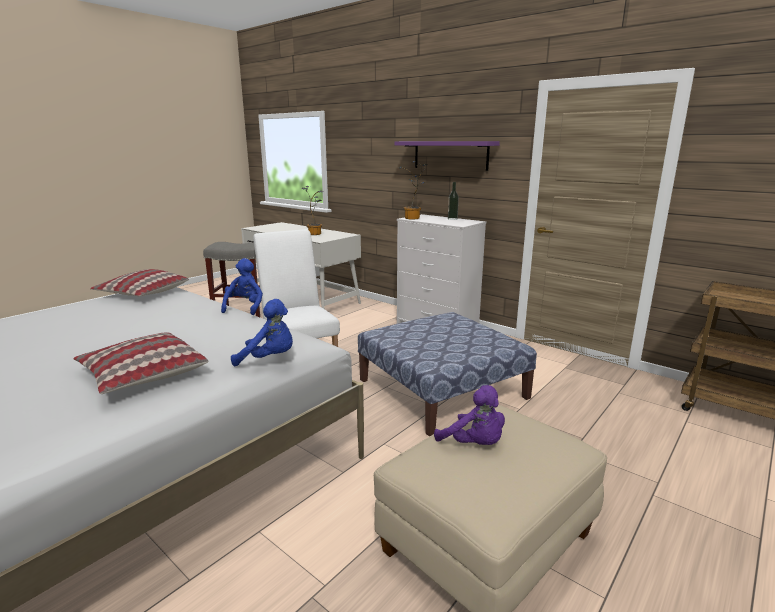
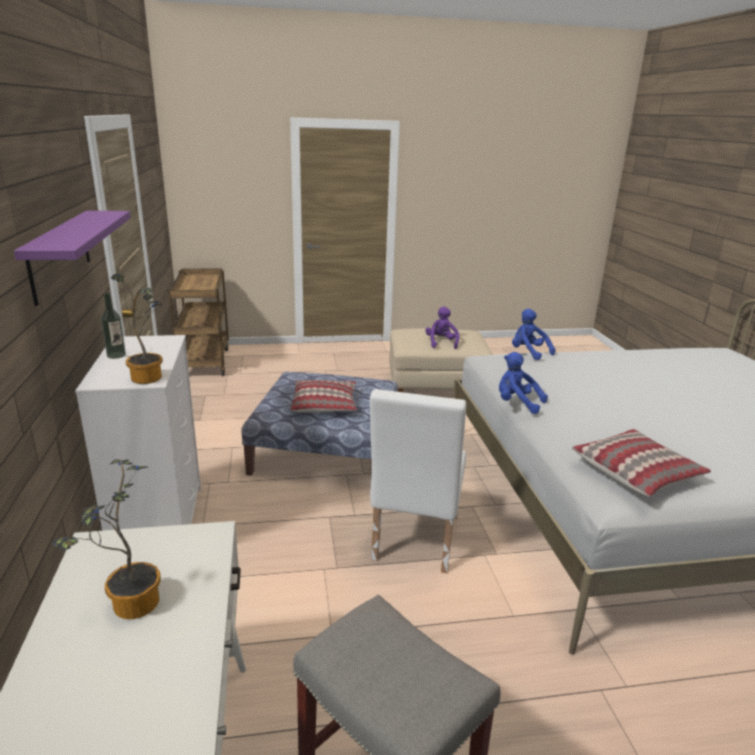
camera: 140 degrees left, 5 degrees up
pillow [73,332,209,394] -> pillow moved to [290,380,357,412]
blue plush toy [221,258,263,315] -> blue plush toy turned 75 degrees clockwise [499,352,548,414]

